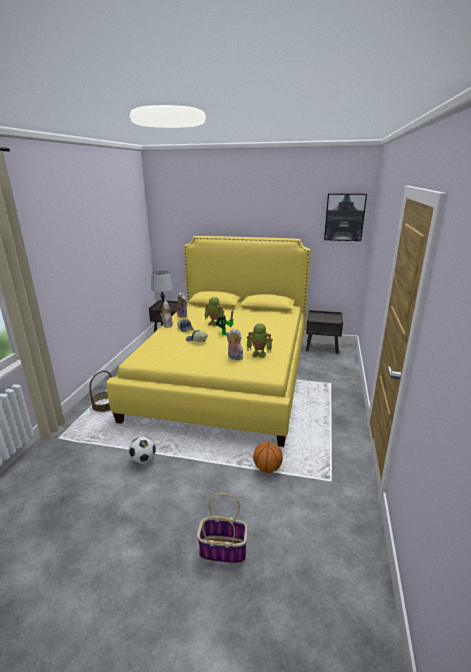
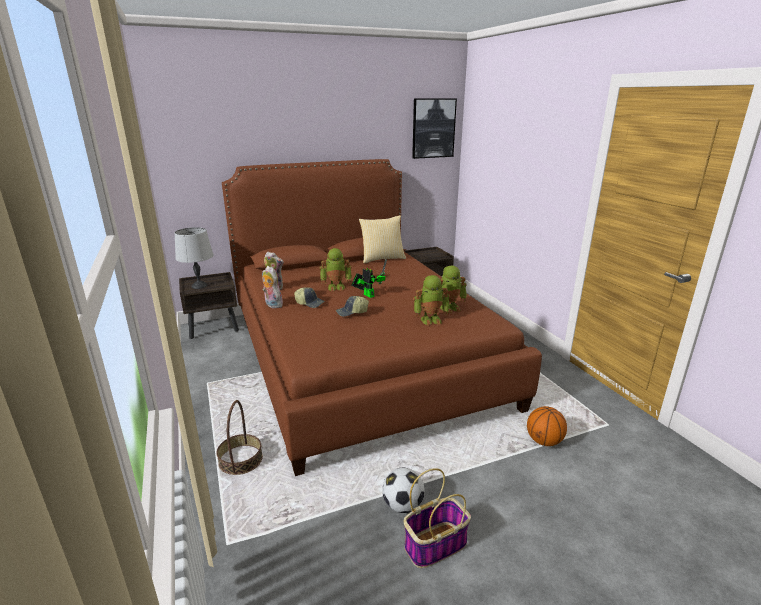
camera: 35 degrees left, 0 degrees up
yellow bed [106,236,311,447] -> brown bed [222,159,542,476]
basket [197,493,247,564] -> basket moved to [403,468,471,568]
plush toy [226,329,243,360] -> toy robot [413,275,450,326]
none -> pillow [359,215,406,263]

